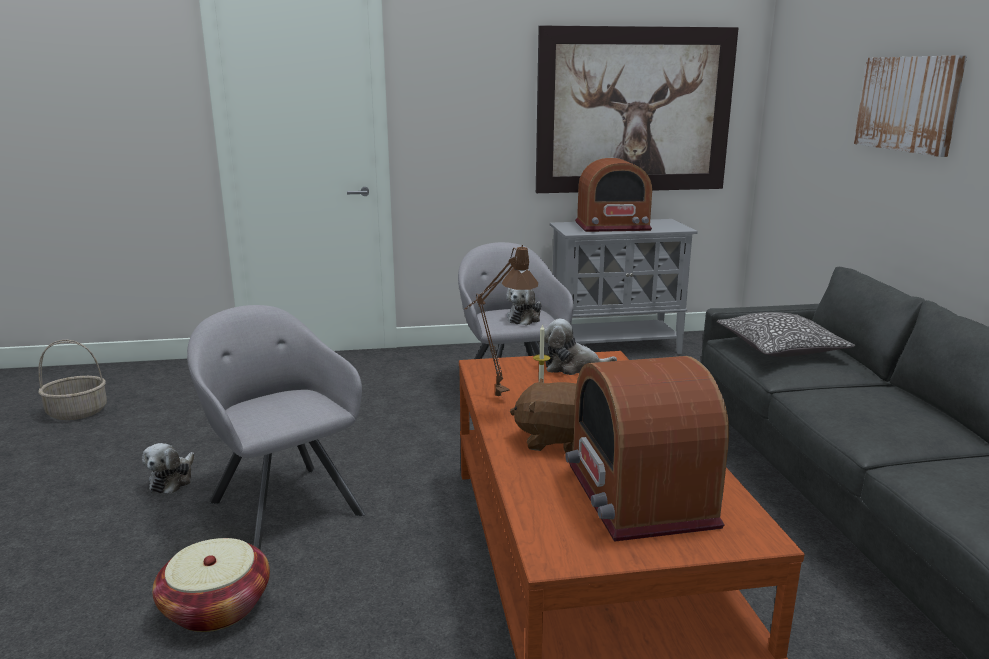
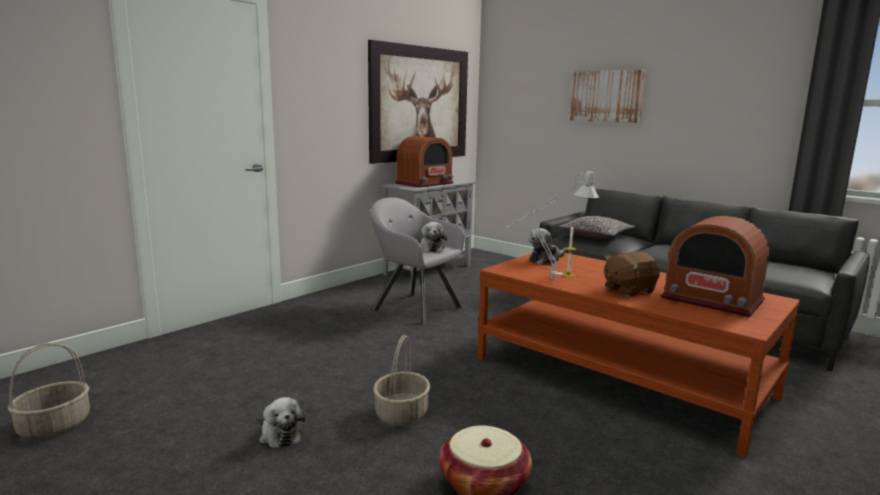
camera: 40 degrees left, 5 degrees down
grey armchair [187,305,365,550] -> basket [373,335,430,427]
brown table lamp [465,245,538,396] -> grey table lamp [506,170,599,279]

